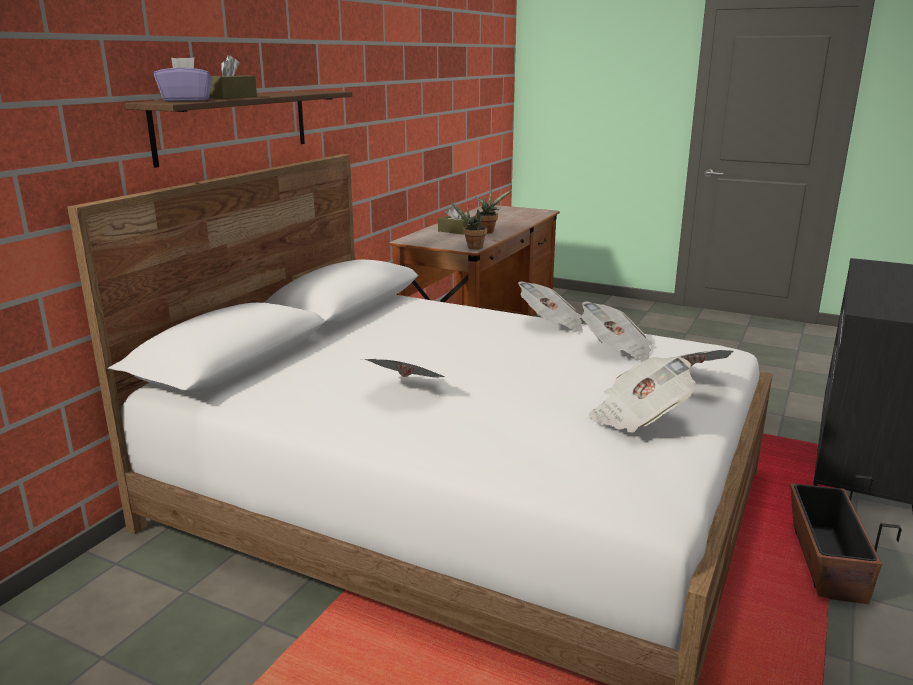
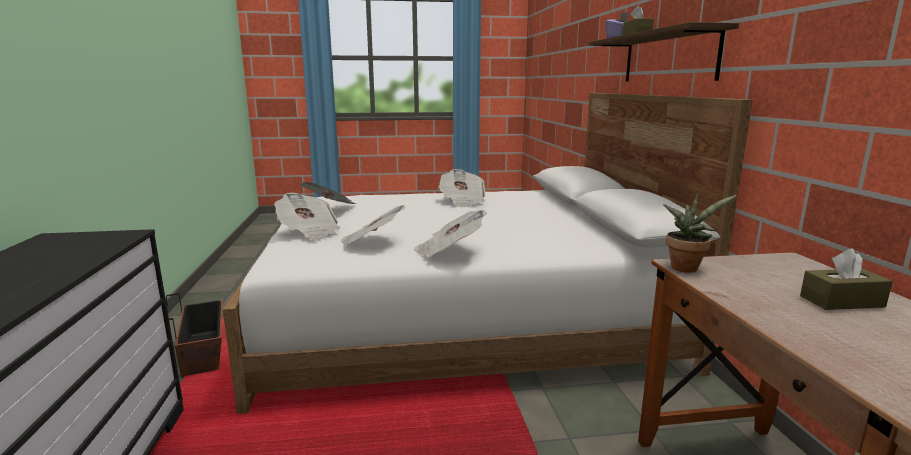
camera: 145 degrees right, 5 degrees down
potted plant [476,190,512,234] -> none

